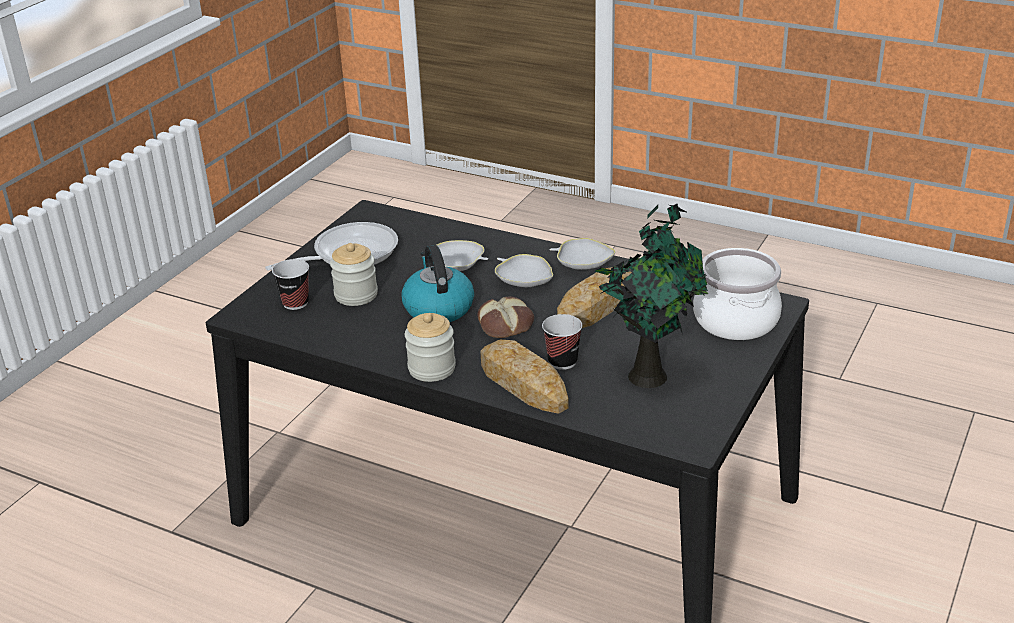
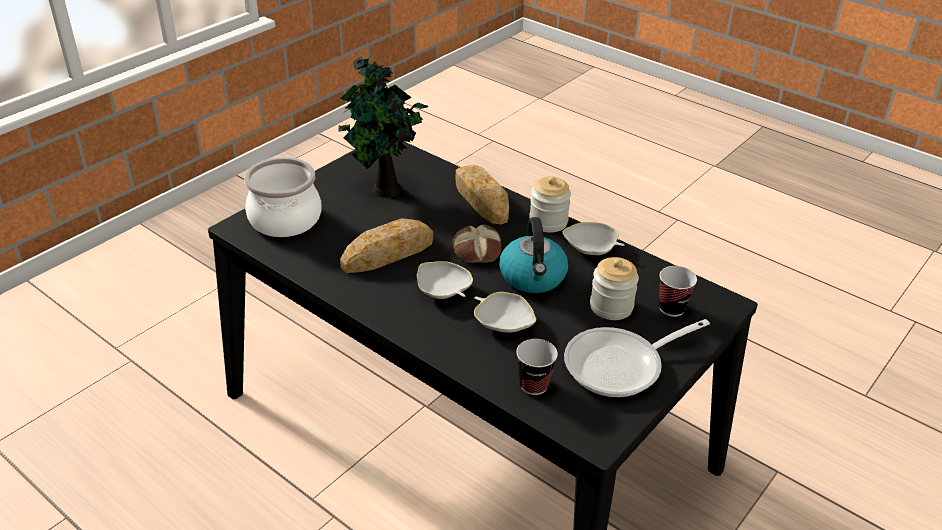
camera: 170 degrees left, 5 degrees up
cup [542,314,582,370] -> cup moved to [516,339,558,395]
white bowl [549,238,615,270] -> white bowl moved to [563,222,624,255]

